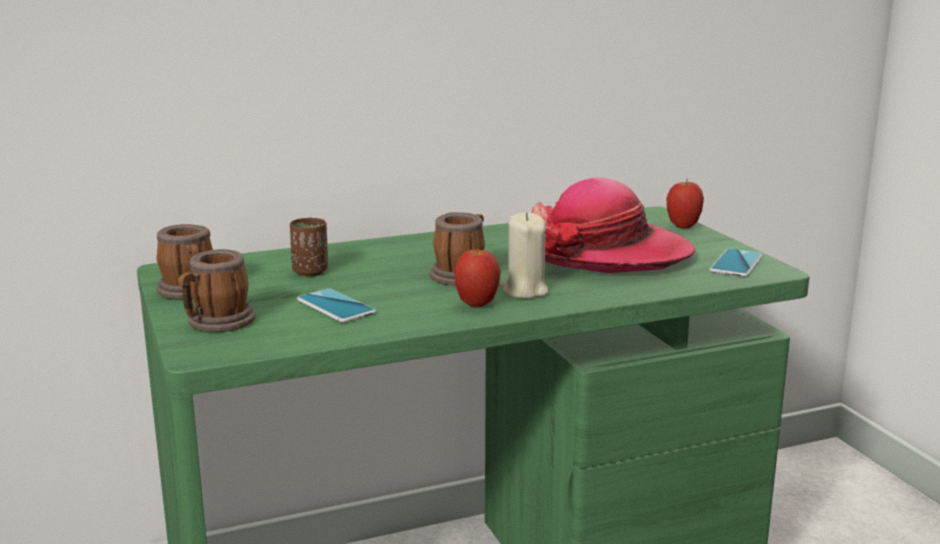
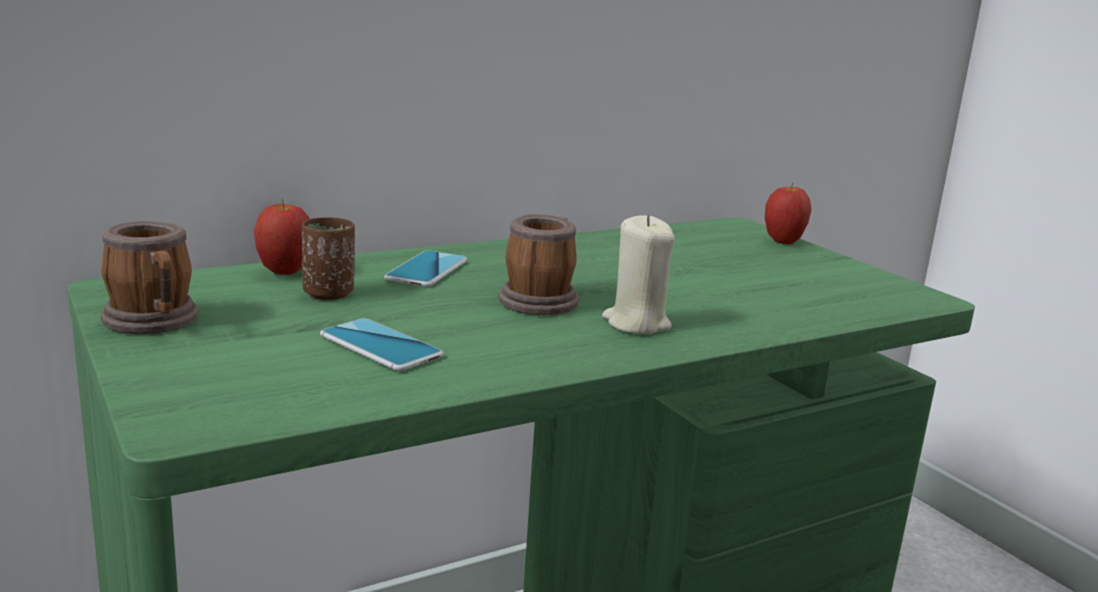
camera: 10 degrees left, 0 degrees up
mug [178,249,256,332] -> none
apple [454,246,501,307] -> apple moved to [254,199,310,275]
hat [531,178,695,273] -> none
phone [709,248,763,277] -> phone moved to [384,250,467,287]

